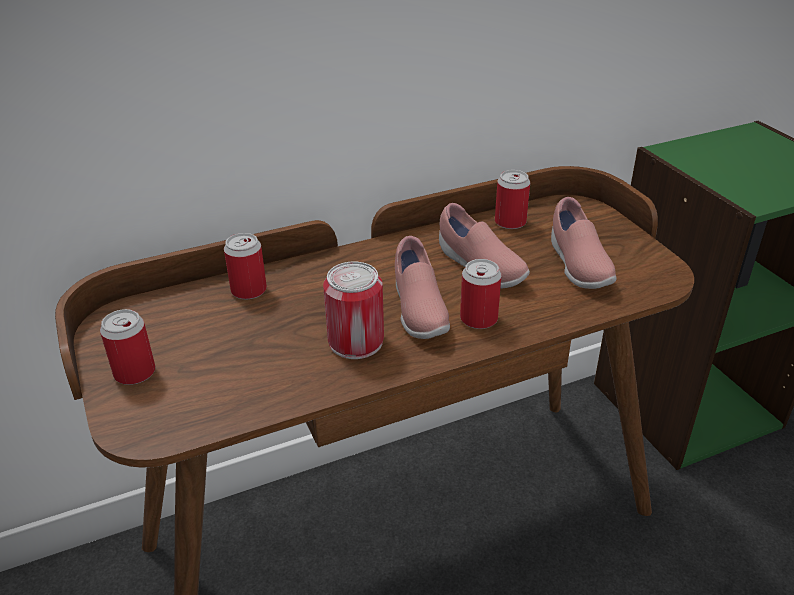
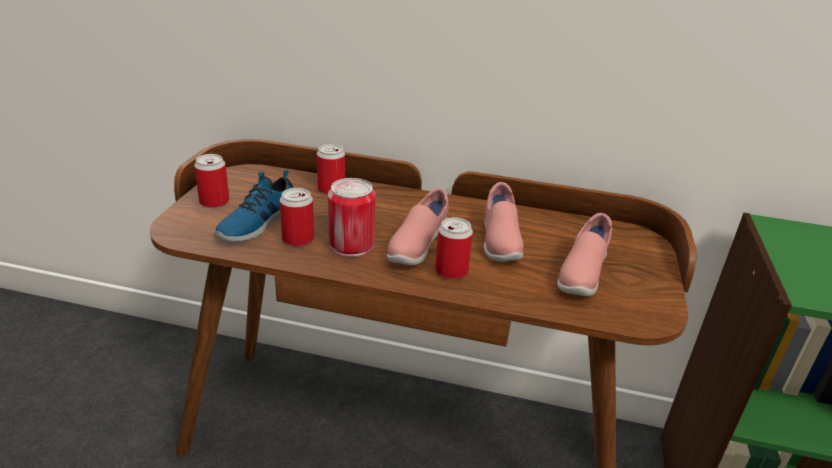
camera: 35 degrees right, 5 degrees down
can [495,170,530,229] -> can moved to [280,188,314,247]
none -> shoe [214,170,293,241]

